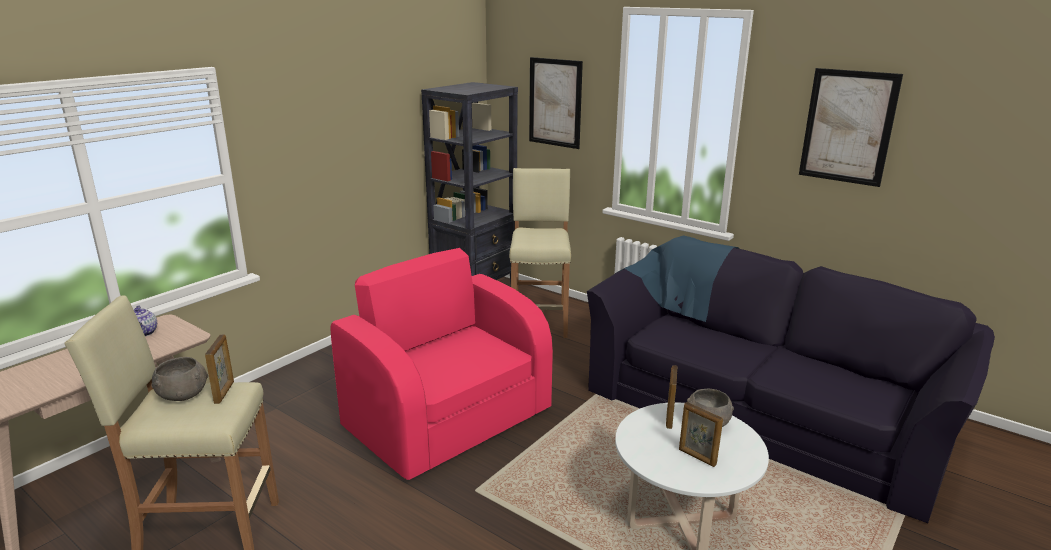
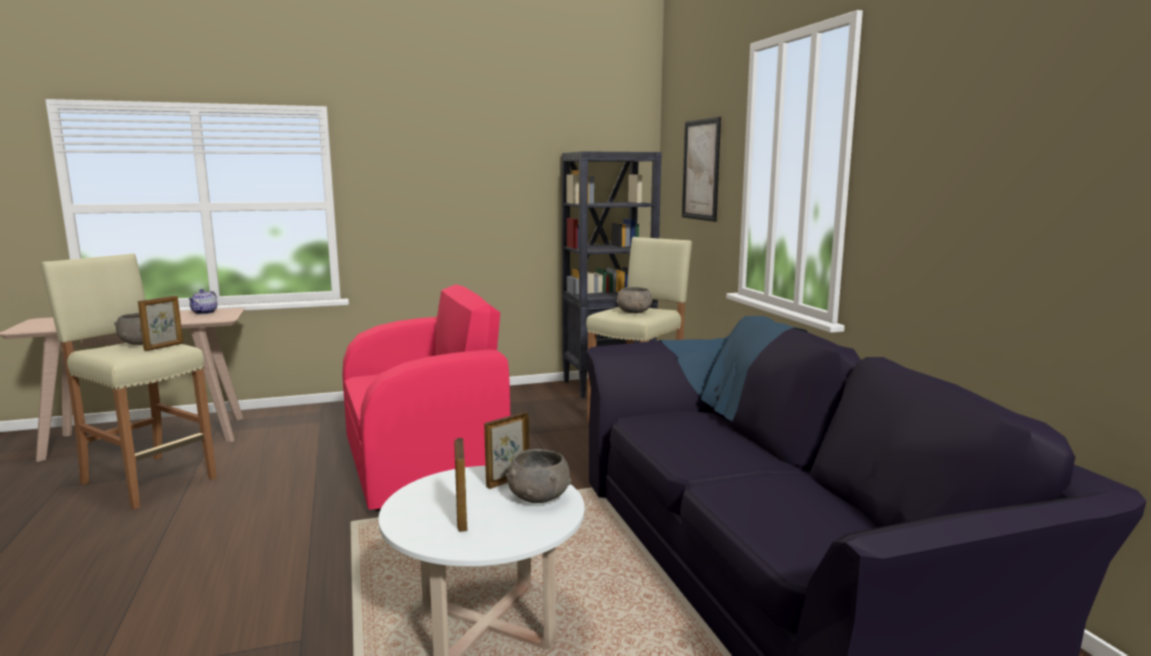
camera: 35 degrees right, 10 degrees down
pink armchair [330,248,553,480] -> pink armchair turned 75 degrees clockwise [342,284,510,511]
picture [799,68,903,187] -> none
none -> grey bowl [616,287,652,313]

